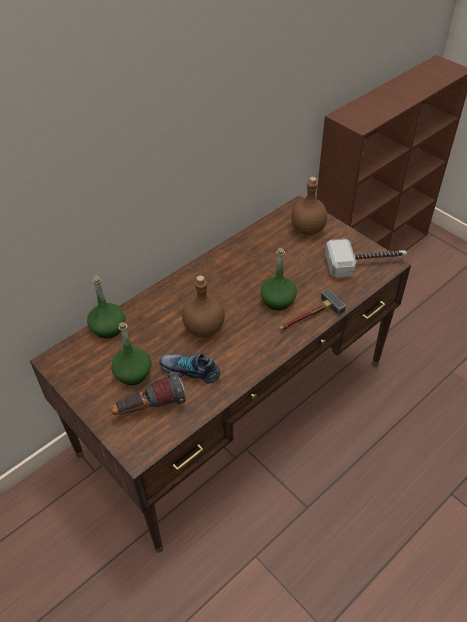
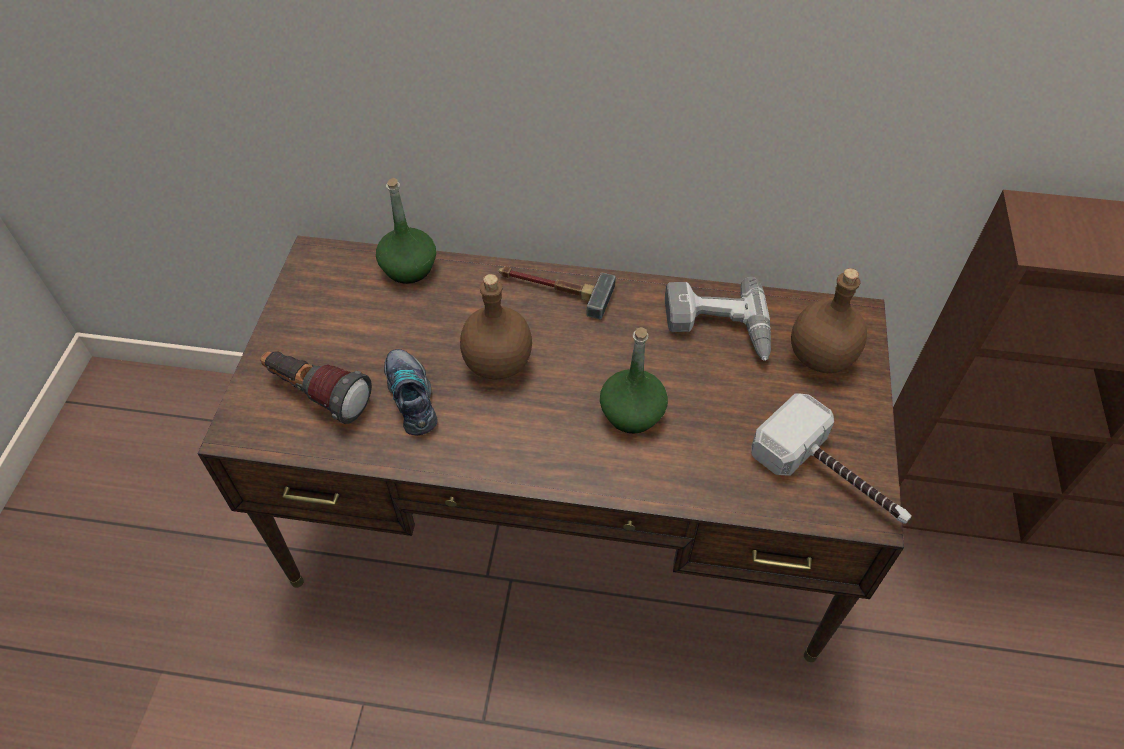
camera: 50 degrees right, 5 degrees up
green bottle [111,322,151,385] -> none
hammer [280,289,346,331] -> hammer moved to [499,266,616,319]
none -> power drill [665,277,771,361]

